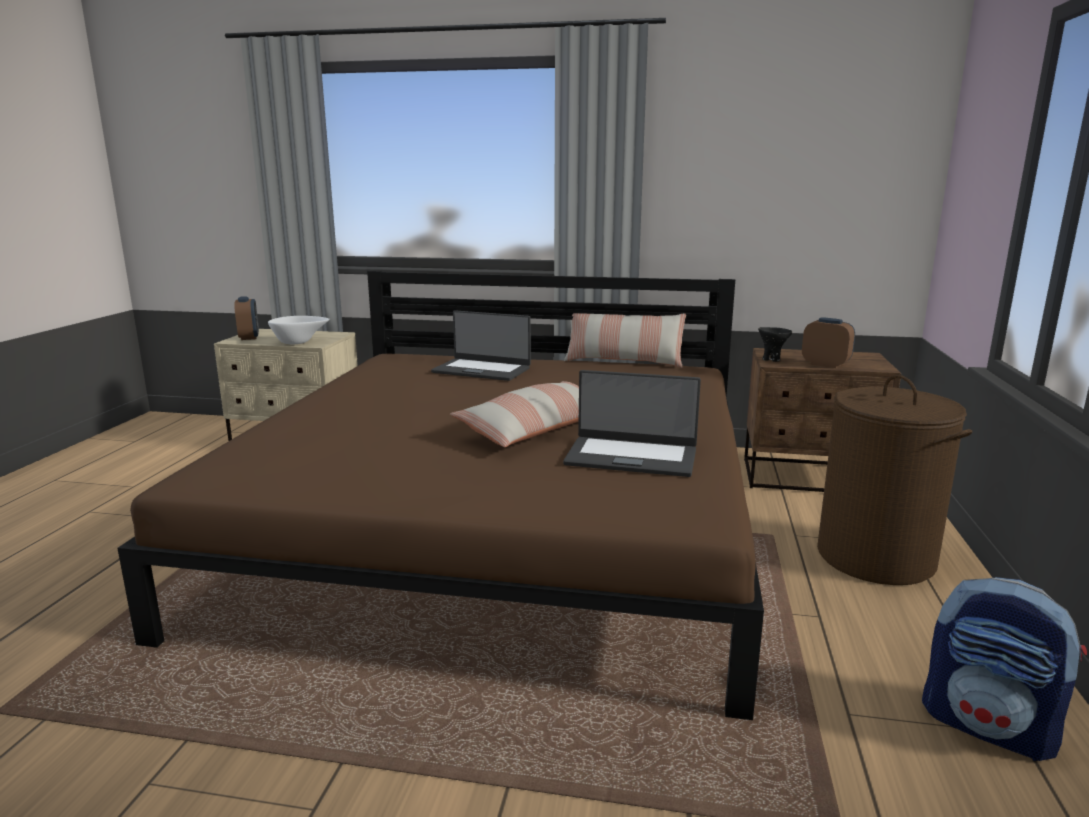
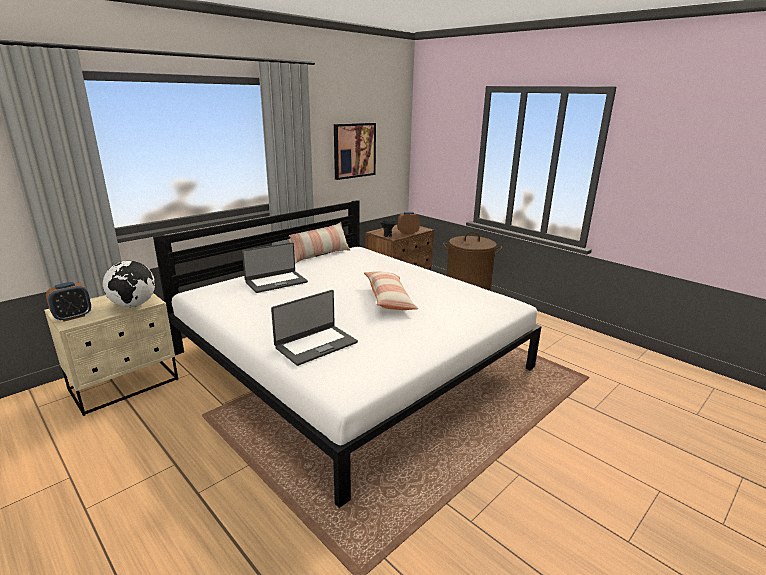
camera: 55 degrees left, 5 degrees up
brown bed [117,271,764,720] -> white bed [153,200,542,508]
alarm clock [234,296,259,340] -> alarm clock turned 120 degrees clockwise [46,282,91,321]
white bowl [268,316,329,344] -> globe [103,261,155,307]
laptop [563,370,701,477] -> laptop moved to [271,290,358,366]
backpack [922,577,1087,761] -> none
none -> picture [334,123,376,180]

